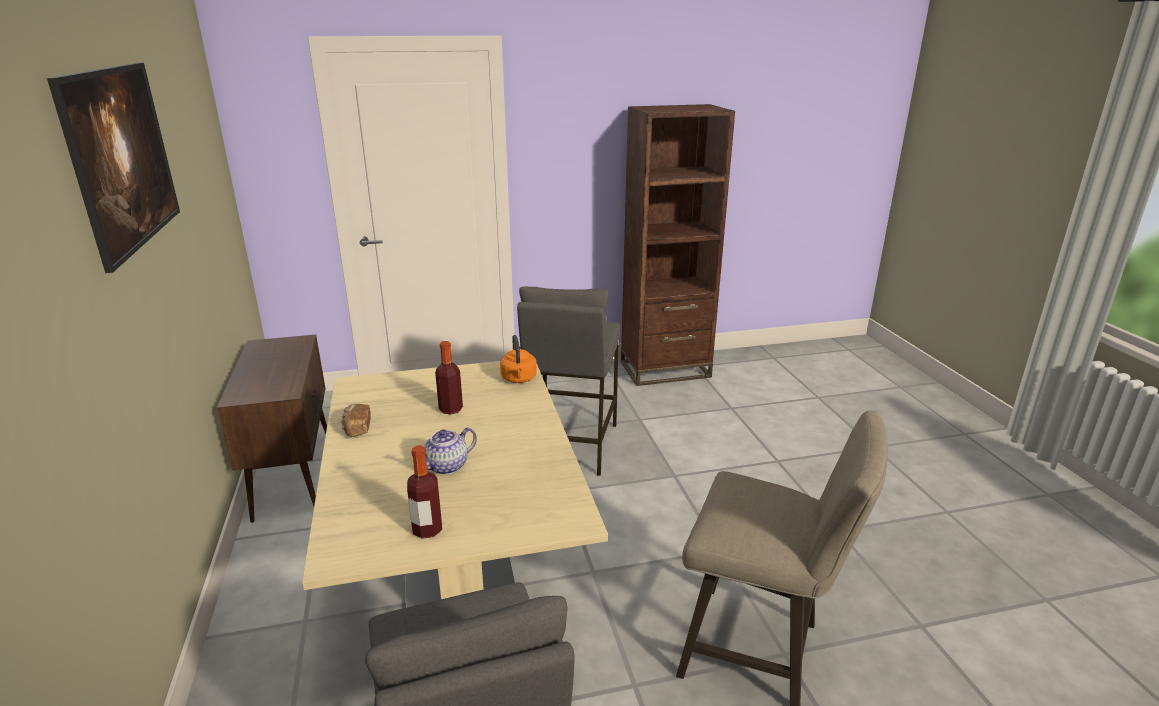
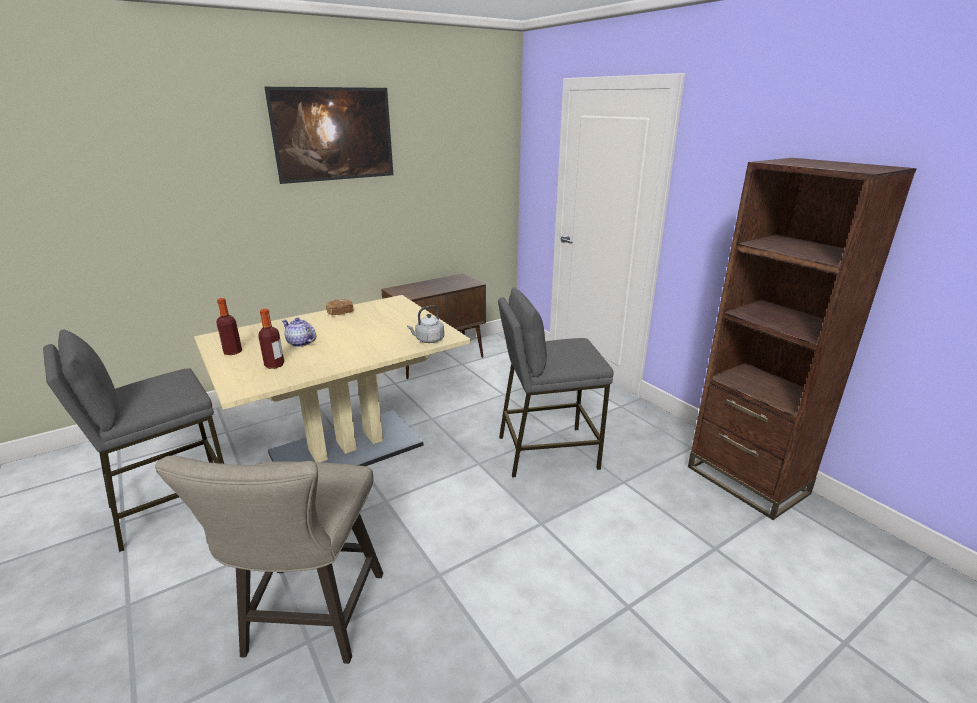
camera: 70 degrees right, 0 degrees up
bottle [435,341,463,414] -> bottle moved to [258,309,284,369]
orange kettle [500,335,537,383] -> grey kettle [407,305,444,343]

